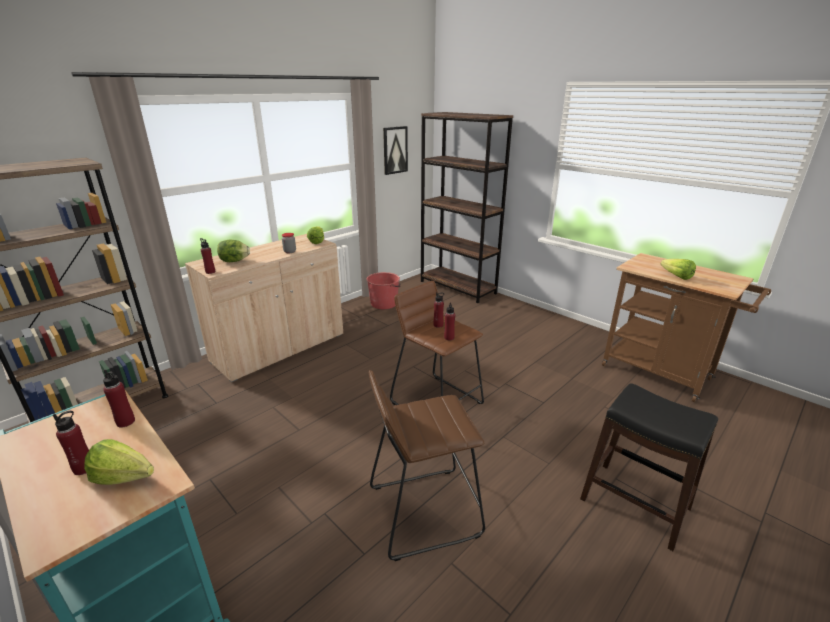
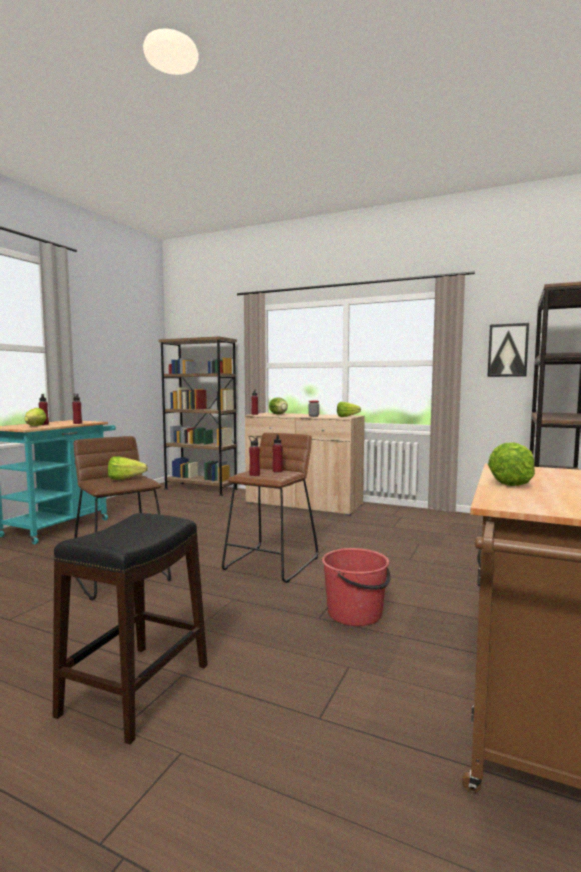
camera: 70 degrees right, 20 degrees down
red bucket [366,272,401,309] -> red bucket moved to [322,548,391,626]
none -> lettuce [108,456,148,480]

